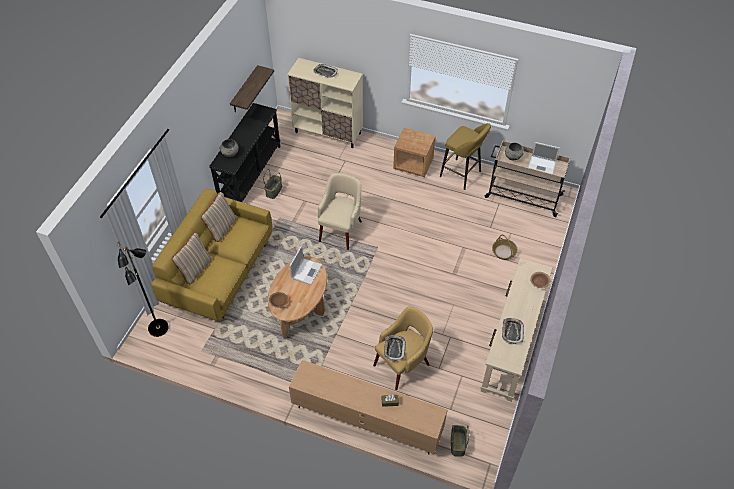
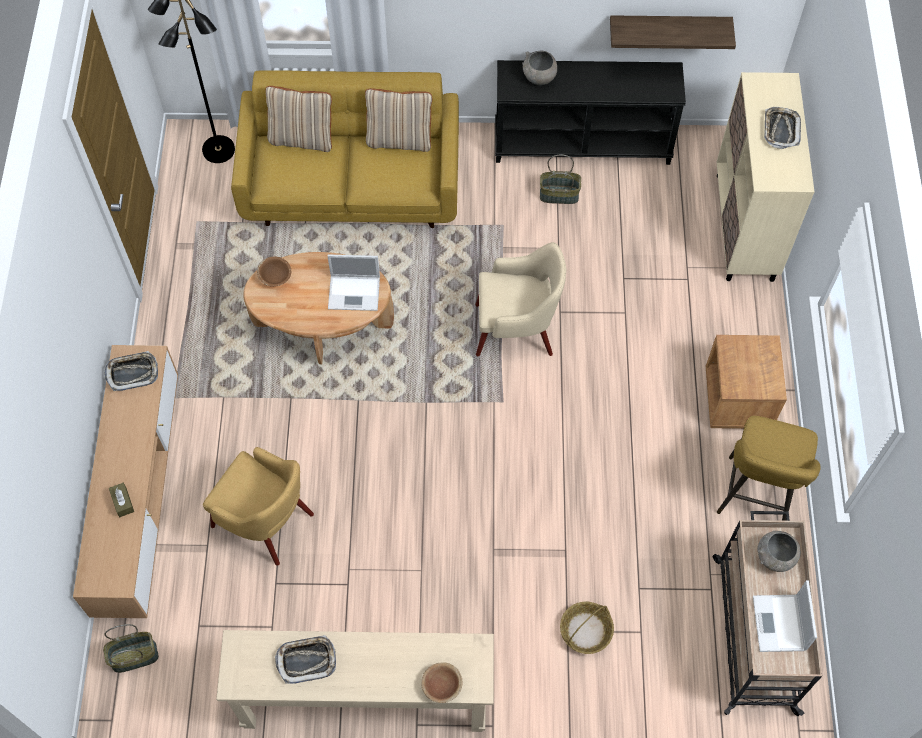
camera: 70 degrees right, 10 degrees up
tray [384,335,406,361] -> tray moved to [104,351,158,391]

